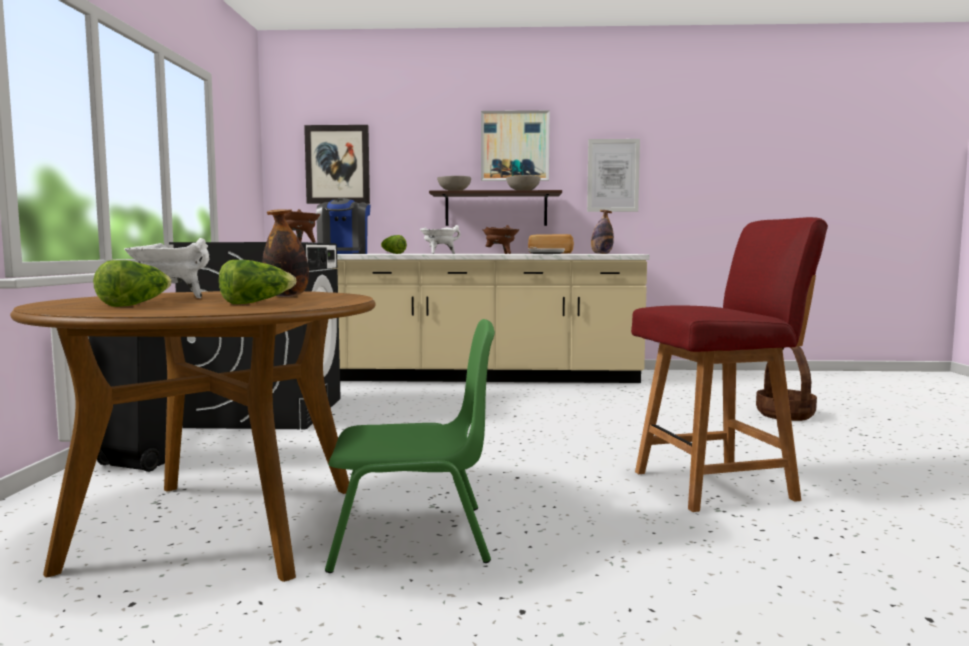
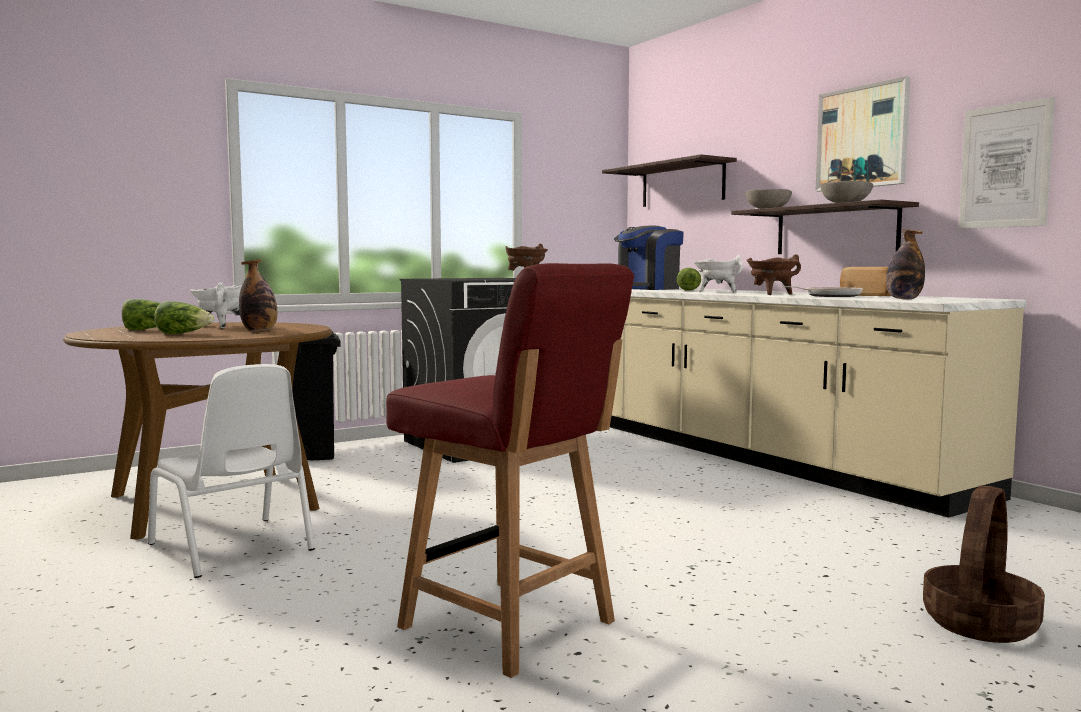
camera: 55 degrees right, 0 degrees up
picture [304,125,370,204] -> shelf [602,154,737,207]
green chair [325,319,495,573] -> white chair [148,364,315,578]

